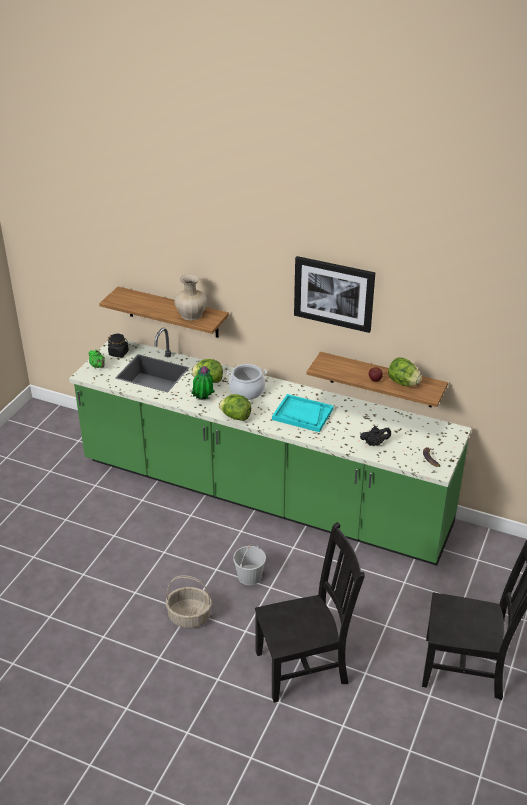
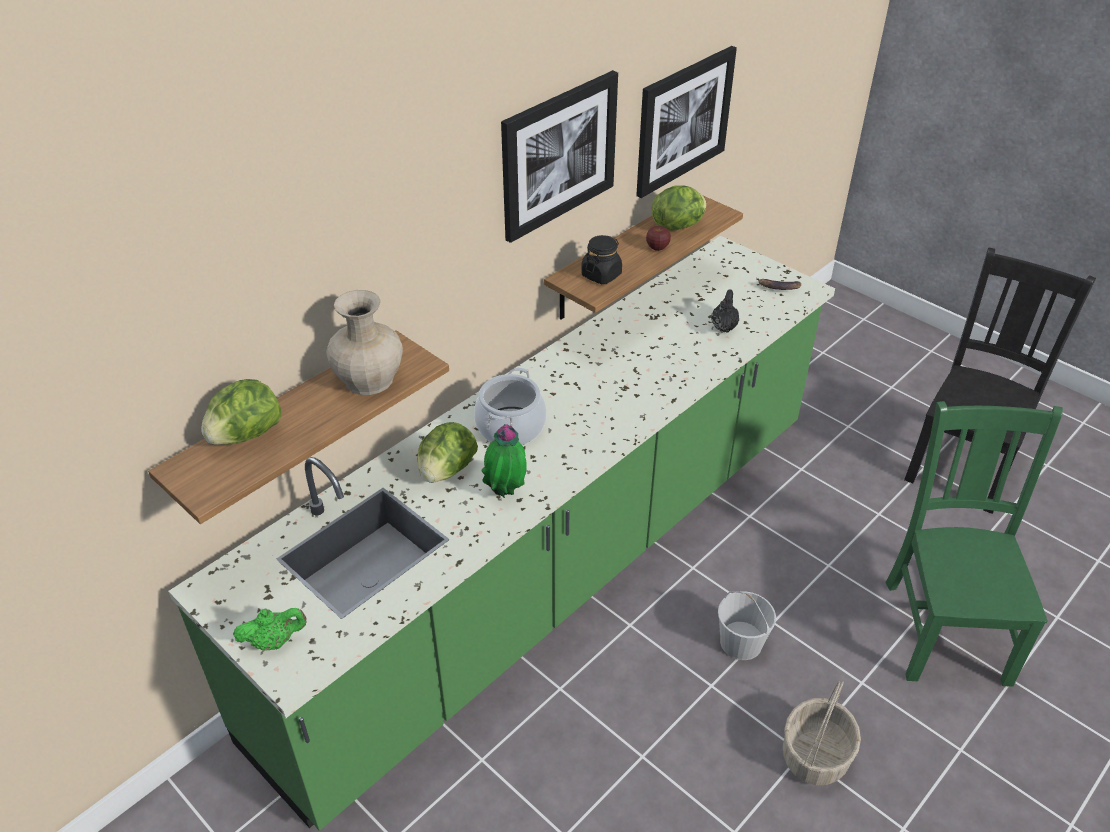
camera: 70 degrees left, 5 degrees up
black jar [108,334,129,358] -> black jar moved to [581,235,622,284]
lettuce [219,394,251,421] -> lettuce moved to [201,379,282,445]
black chair [255,522,365,703] -> green chair [885,401,1063,687]
turquoise tray [272,394,333,432] -> none
none -> picture [636,46,737,198]

